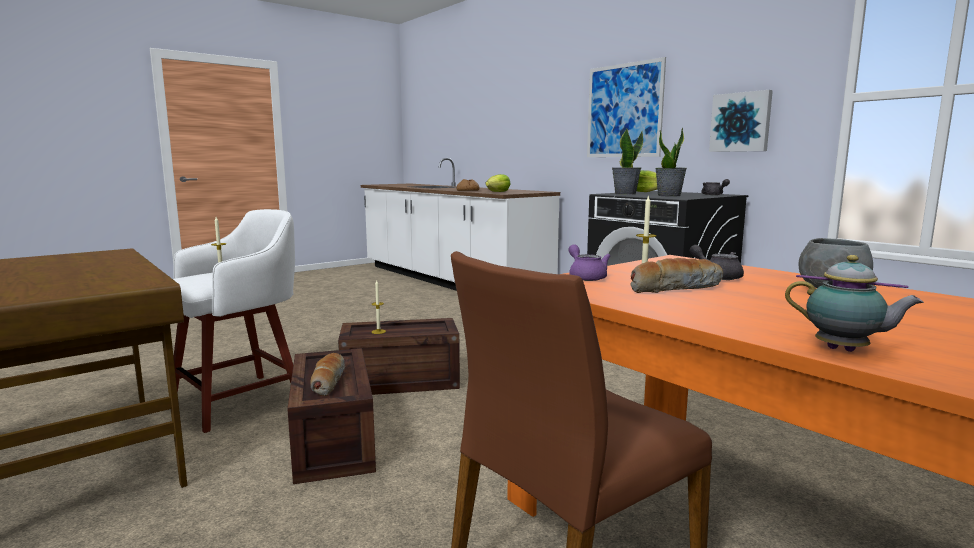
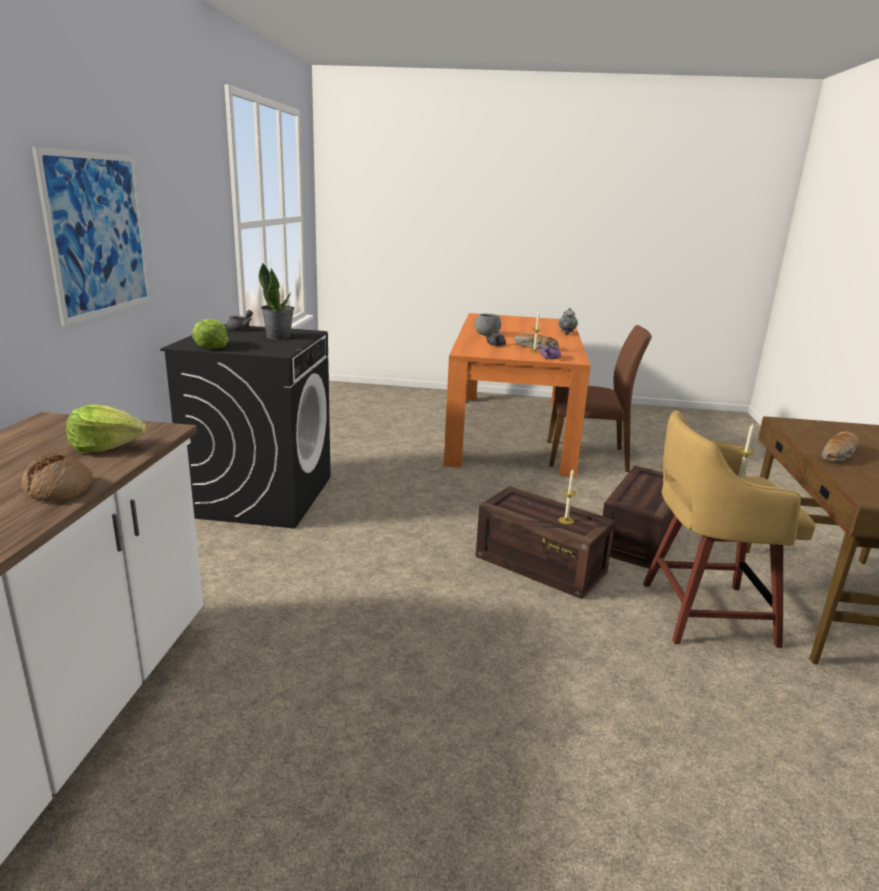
camera: 135 degrees left, 10 degrees up
white stool [173,209,295,433] -> yellow stool [643,410,816,648]
bread [310,353,345,396] -> bread moved to [822,431,859,462]
potted plant [612,129,643,195] -> none
picture [709,90,773,152] -> none

